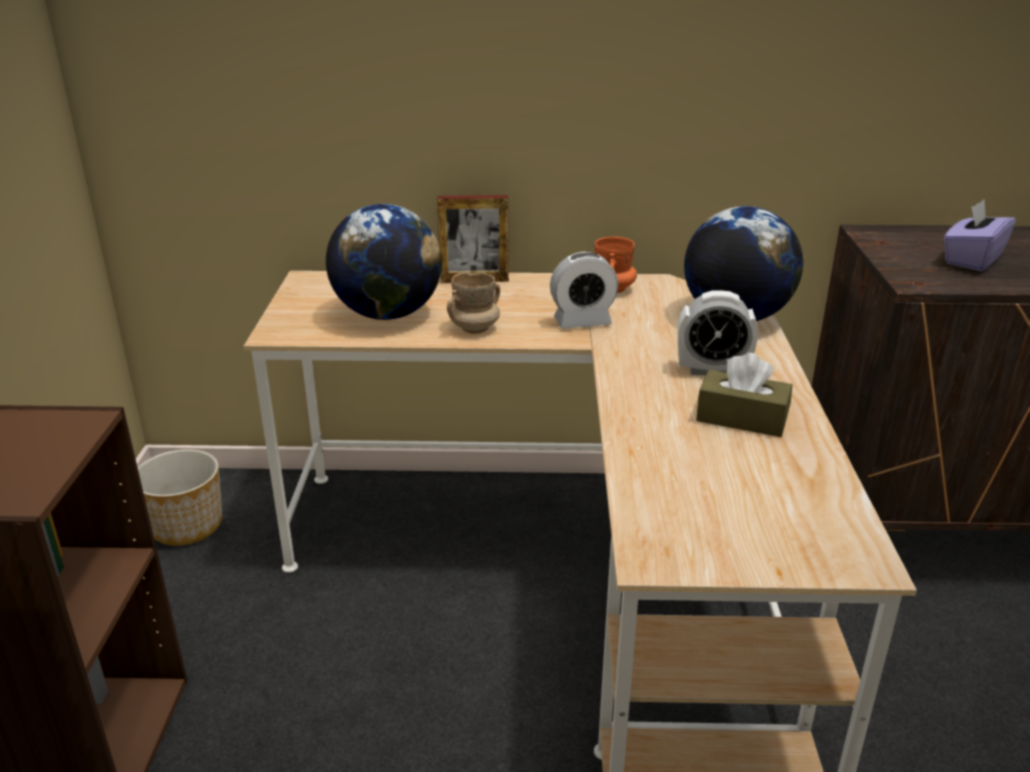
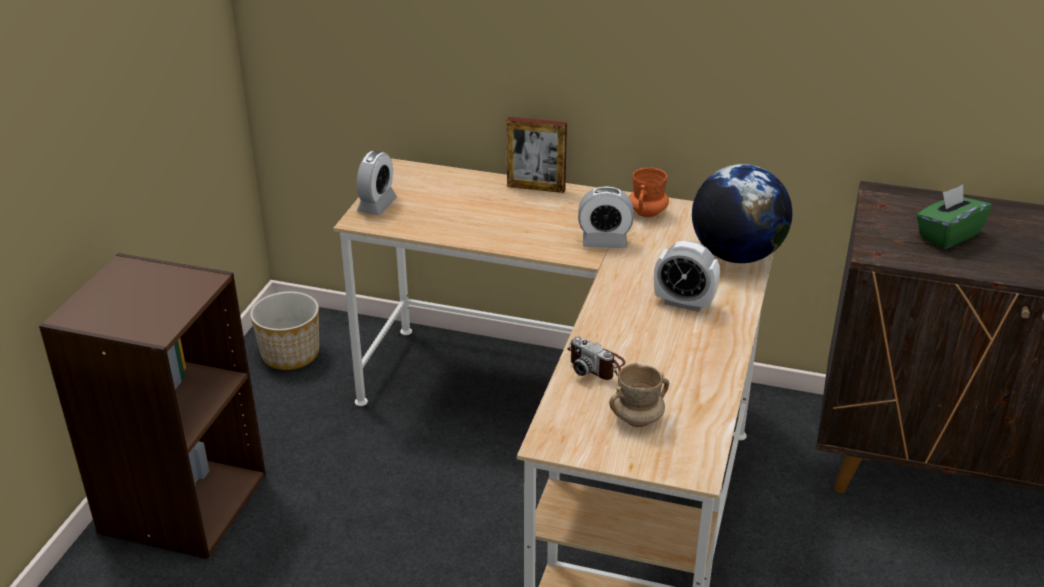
camera: 15 degrees right, 5 degrees up
globe [326,204,442,320] -> none
beige mug [447,271,500,334] -> beige mug moved to [609,363,669,427]
brown tissue box [696,353,793,437] -> none
purple tissue box [944,200,1016,271] -> green tissue box [916,185,992,249]
none -> alarm clock [357,151,397,215]
none -> camera [567,337,626,380]

